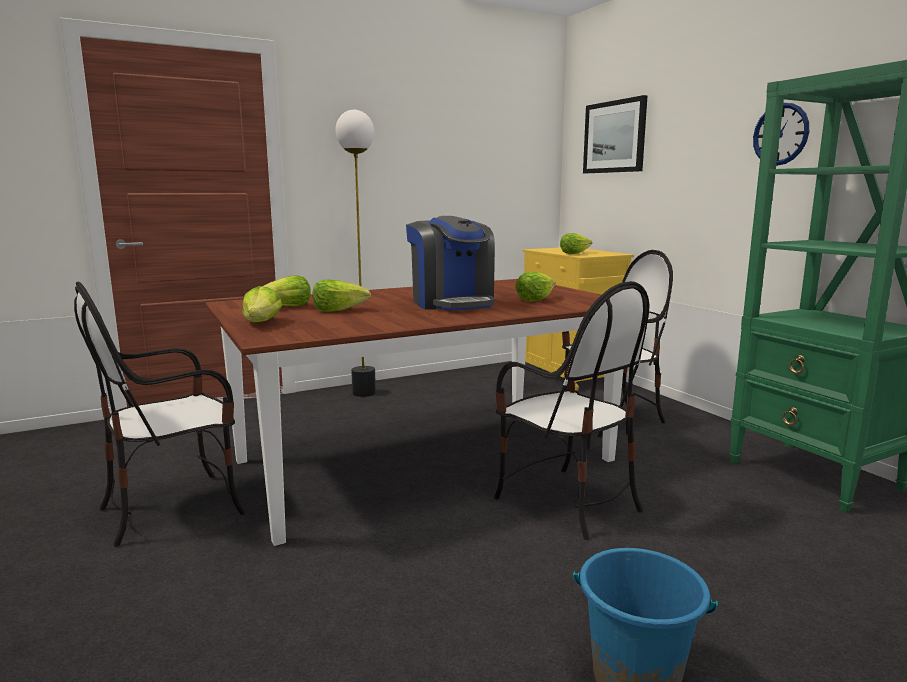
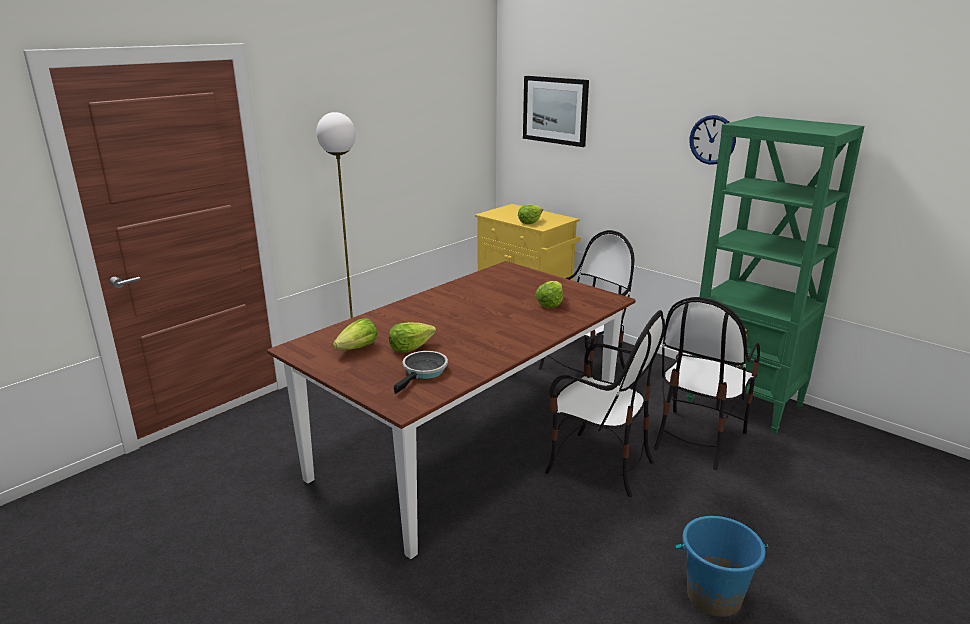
camera: 20 degrees left, 10 degrees up
chair [74,281,245,546] -> chair moved to [654,297,760,470]
lettuce [242,286,283,322] -> none
coffee machine [406,216,495,311] -> none
none -> frying pan [394,351,448,394]

